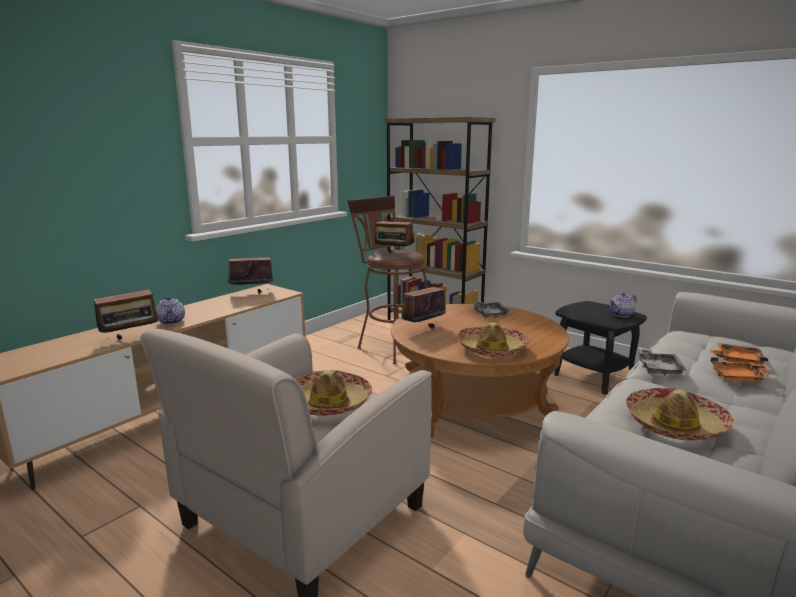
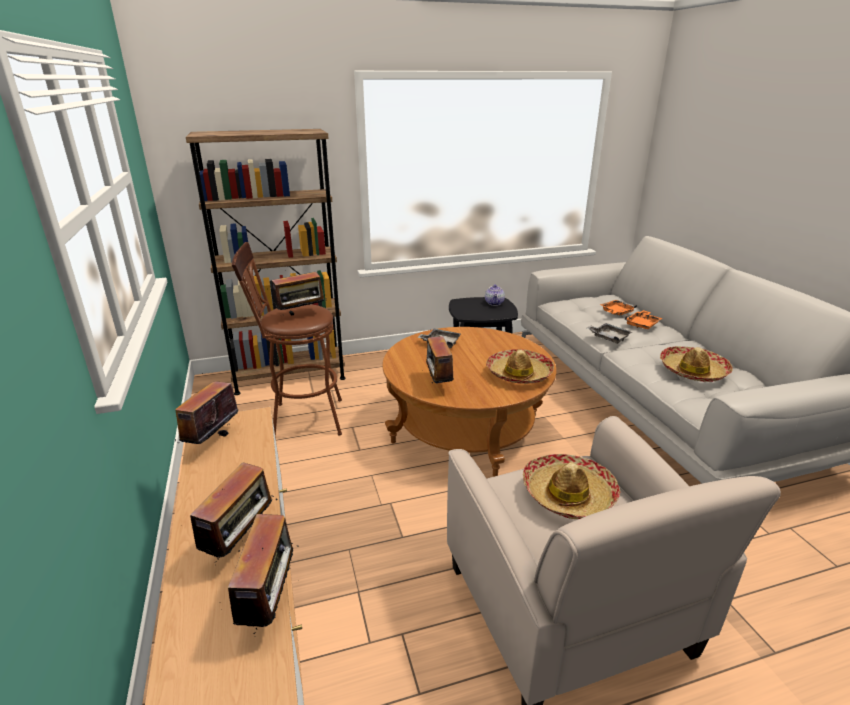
camera: 55 degrees left, 10 degrees up
teapot [156,296,185,325] -> radio [181,462,277,563]

